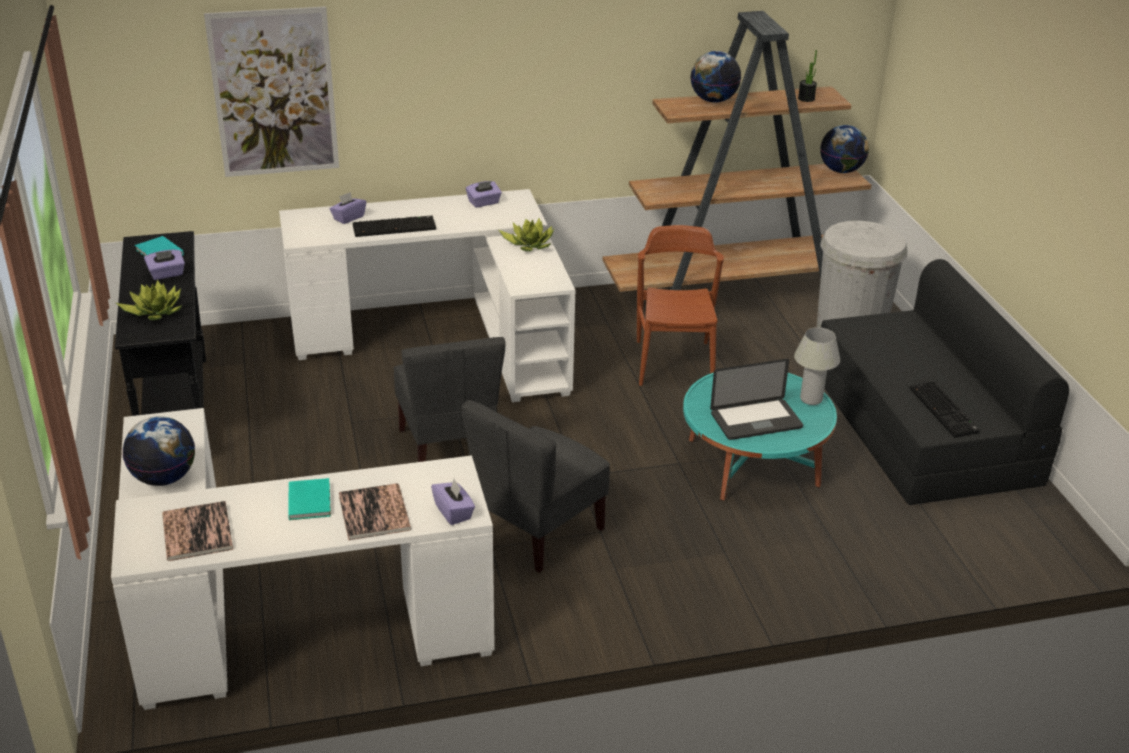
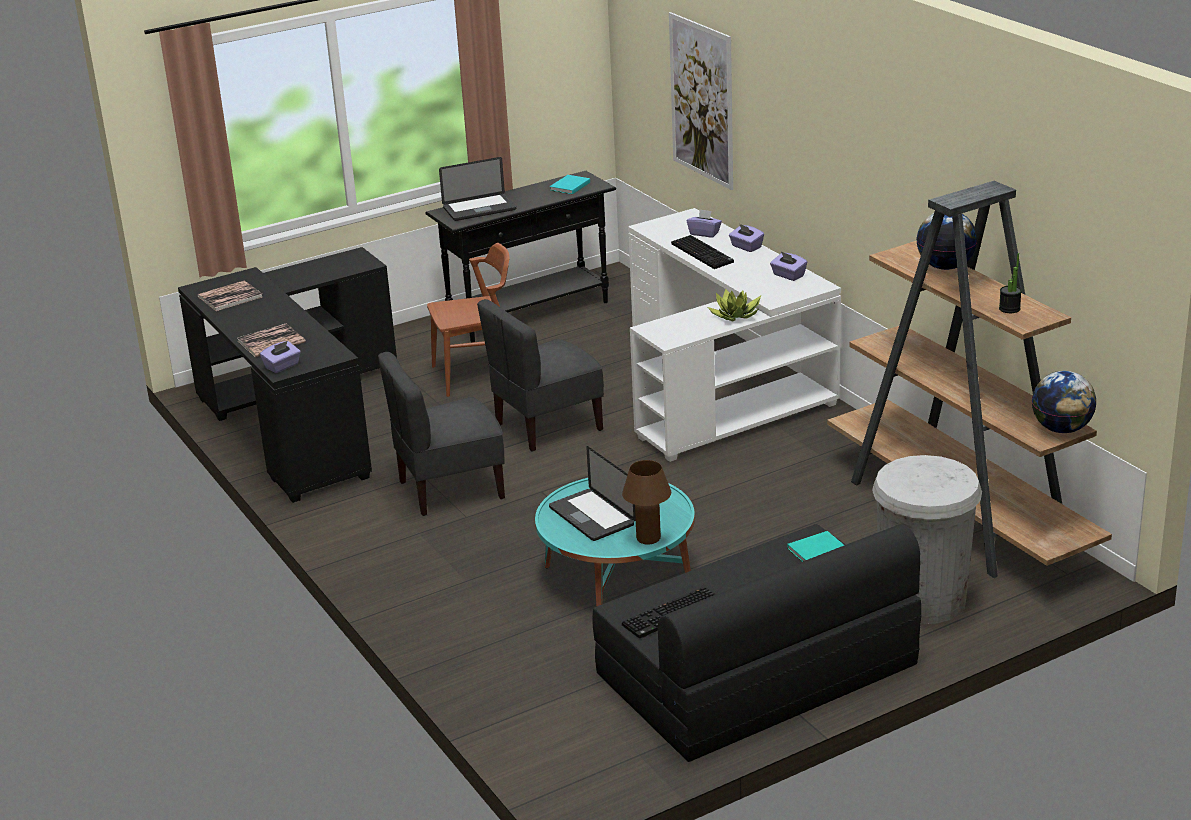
camera: 75 degrees right, 5 degrees down
white desk [111,408,495,710] -> black desk [178,247,397,503]
potted plant [116,280,182,320] -> laptop [439,157,516,221]
globe [123,416,195,486] -> none
purple tissue box [144,250,185,280] -> purple tissue box moved to [729,224,764,252]
turquoise book [288,478,331,520] -> turquoise book moved to [787,531,844,562]
grey chair [461,400,610,573] -> grey chair turned 45 degrees counterclockwise [378,352,505,516]
brown chair [637,225,724,386] -> brown chair moved to [427,243,510,397]
white table lamp [794,327,840,405] -> brown table lamp [622,460,671,545]

